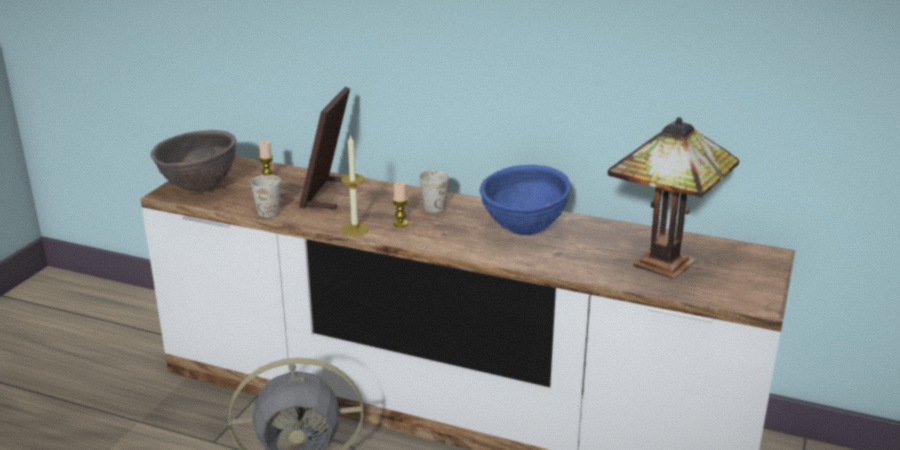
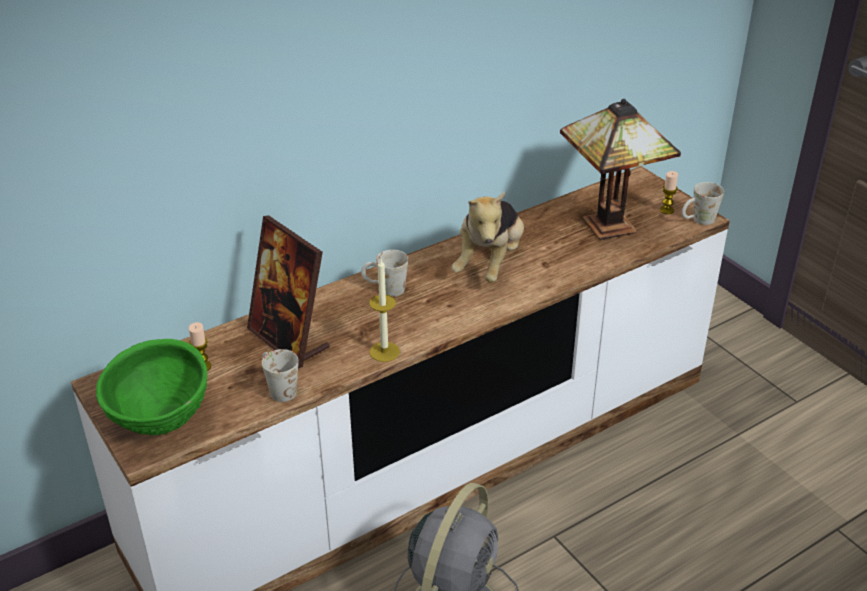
camera: 55 degrees left, 10 degrees up
brown bowl [150,130,237,192] -> green bowl [96,339,207,436]
candle [392,182,408,227] -> candle moved to [660,171,678,214]
blue bowl [480,165,571,235] -> plush toy [451,192,524,283]
none -> white mug [682,182,724,225]

